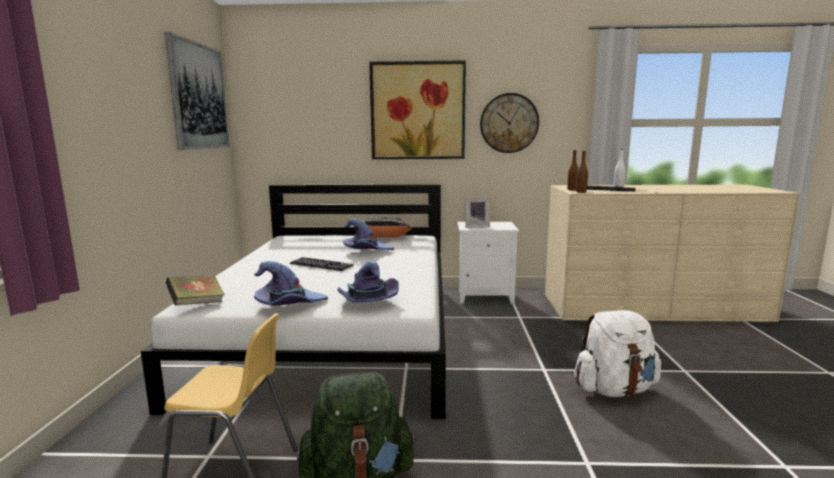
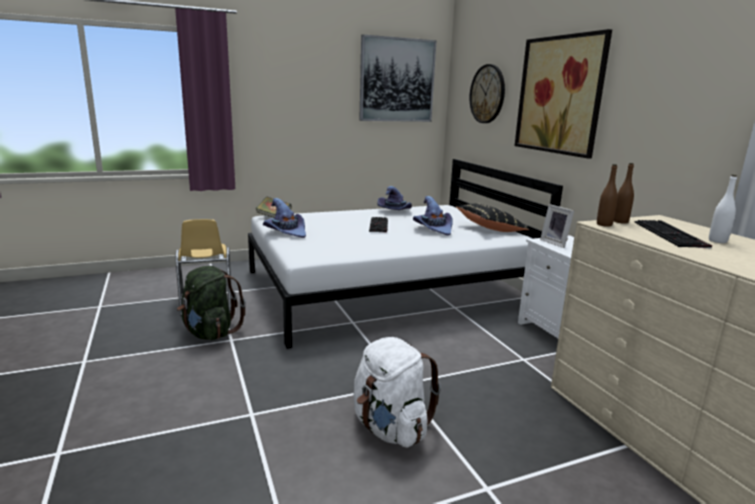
camera: 65 degrees right, 5 degrees up
purple hat [337,261,399,303] -> purple hat moved to [377,186,412,210]
wall clock [480,93,539,153] -> wall clock moved to [470,64,505,123]

